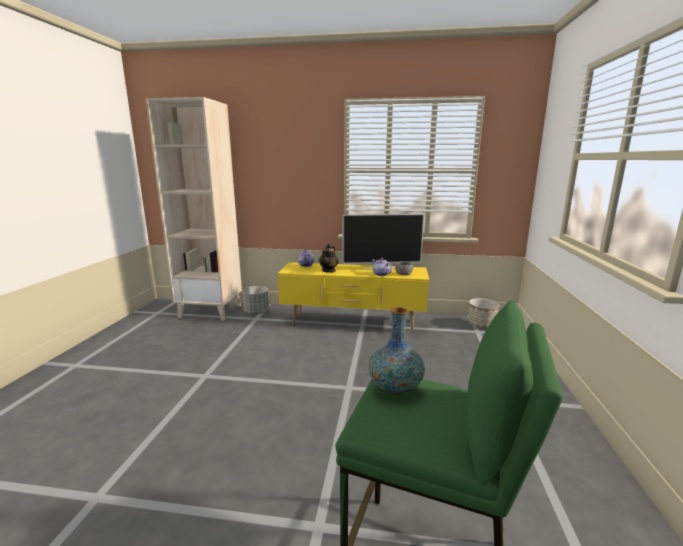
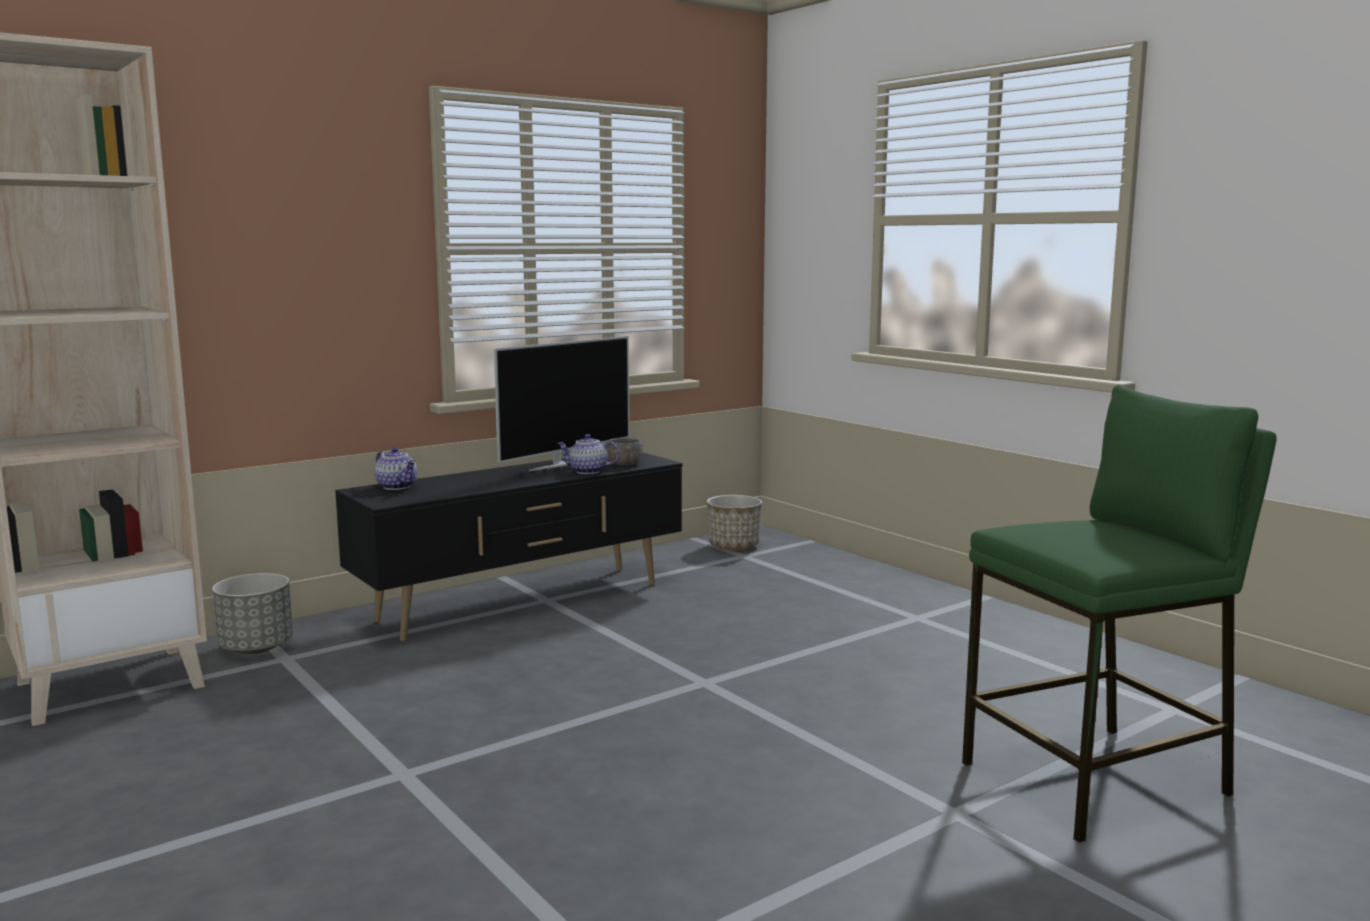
camera: 45 degrees left, 5 degrees down
yellow tv stand [278,262,429,332] -> black tv stand [335,453,682,642]
teapot [319,244,339,273] -> none
vase [369,307,425,395] -> none

